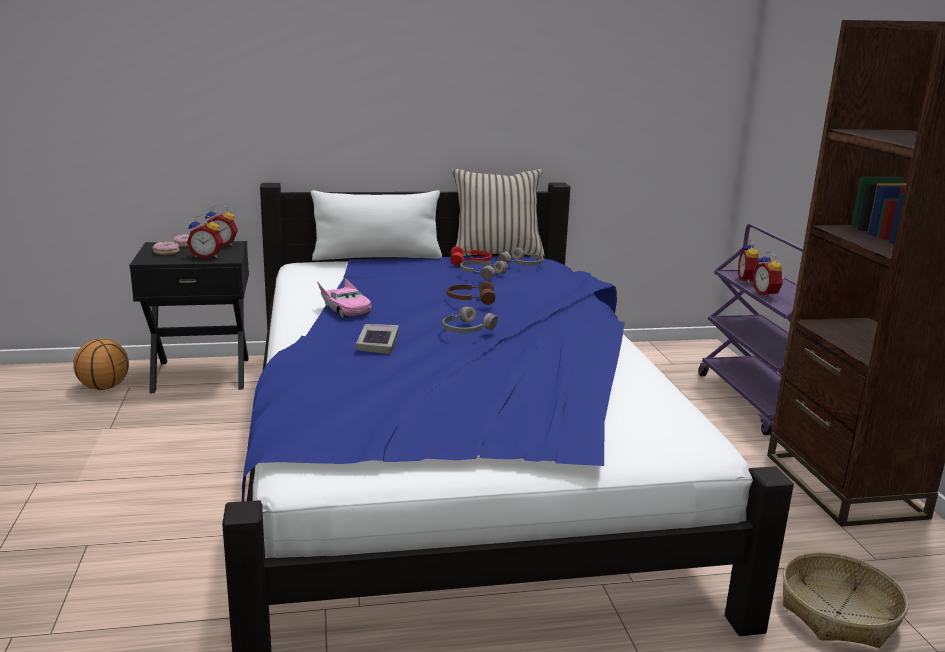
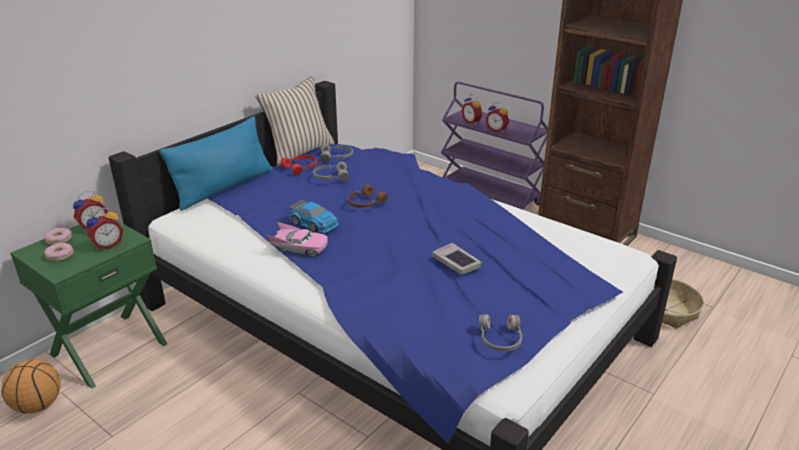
camera: 40 degrees left, 10 degrees up
black nightstand [129,241,249,393] -> green nightstand [10,220,167,389]
white pillow [311,191,442,261] -> blue pillow [159,116,273,211]
book [355,324,399,354] -> book moved to [432,243,482,275]
grey headphones [442,307,498,333] -> grey headphones moved to [479,314,522,352]
none -> toy car [289,200,339,233]

